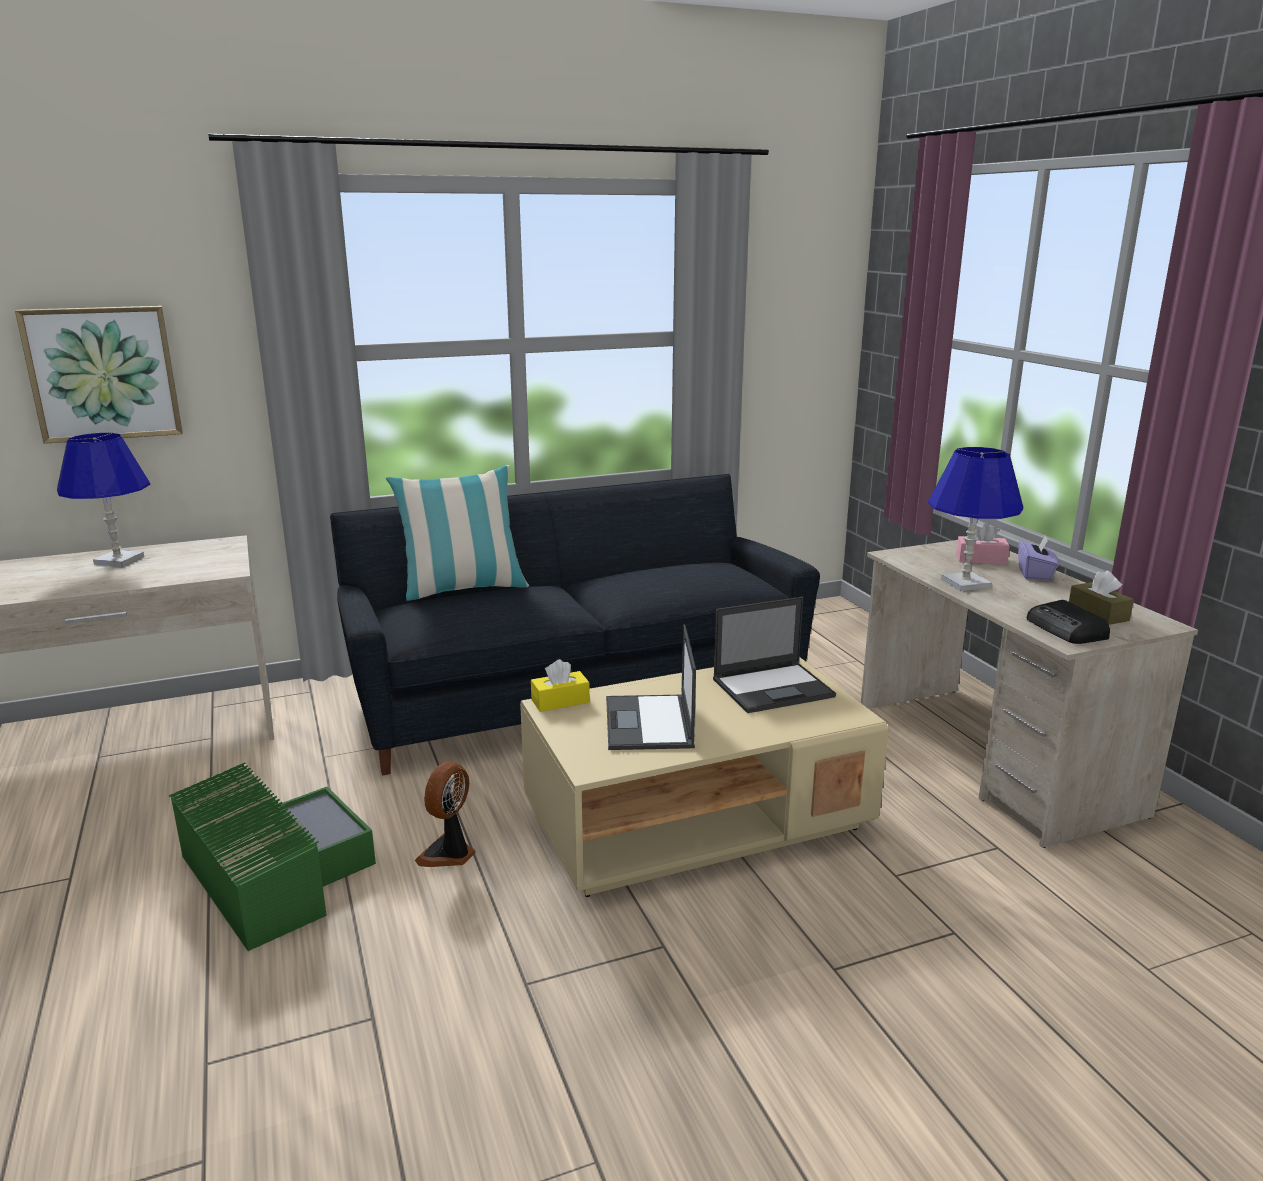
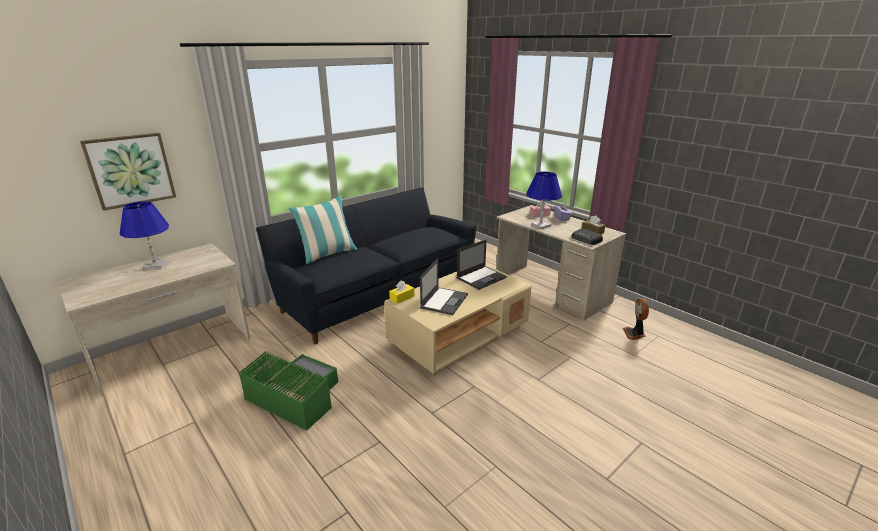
camera: 20 degrees left, 5 degrees up
fan [415,761,476,867] -> fan moved to [623,298,649,340]
laptop [606,624,696,750] -> laptop turned 135 degrees counterclockwise [420,259,468,315]

